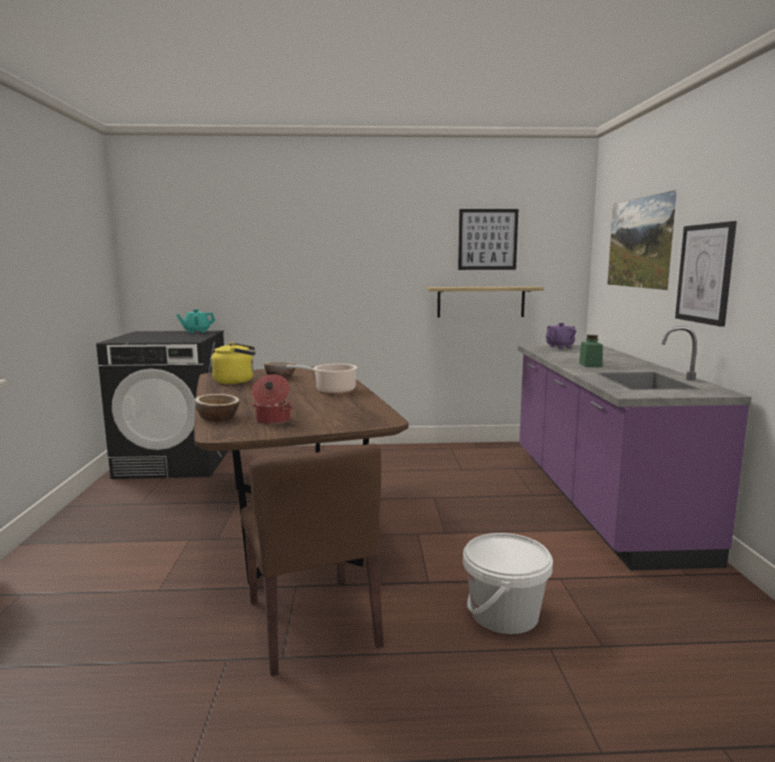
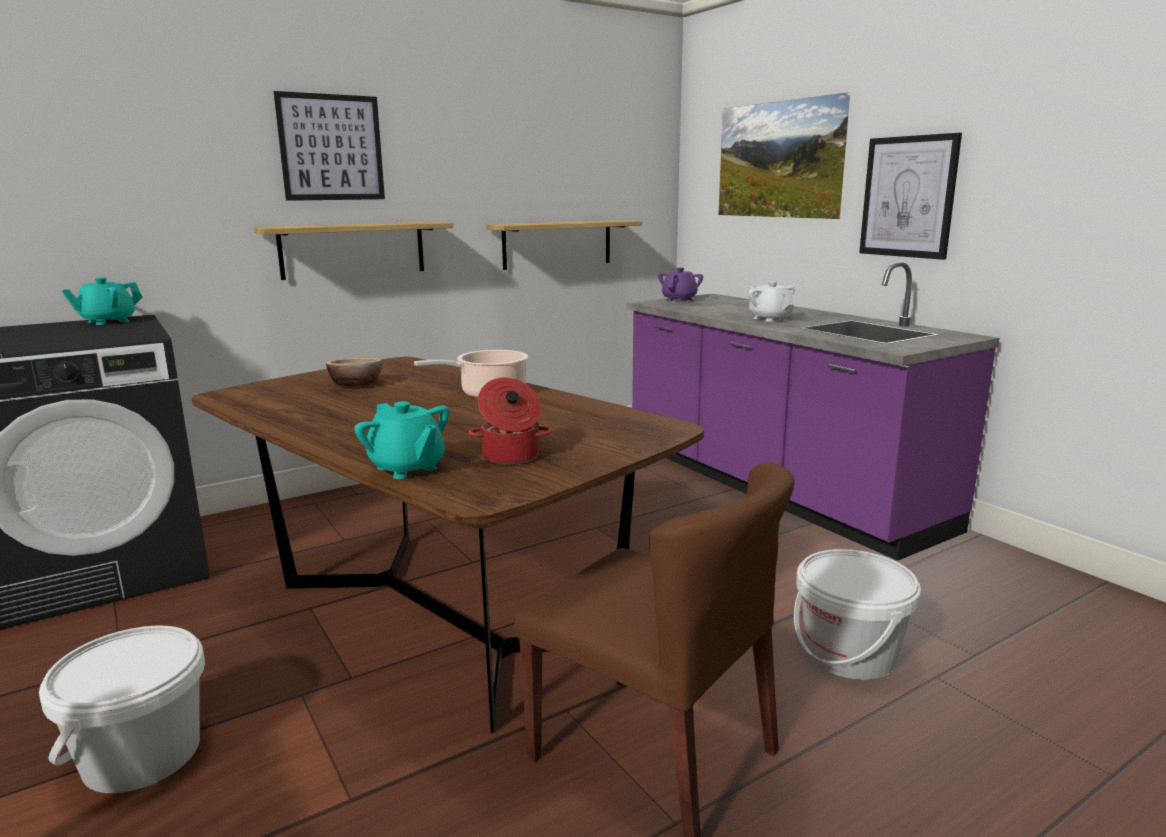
camera: 30 degrees left, 5 degrees up
bowl [195,394,239,421] -> turquoise teapot [354,401,449,479]
yellow kettle [211,343,256,384] -> none
picture [458,209,518,270] -> picture moved to [273,91,385,201]
green jar [579,335,603,367] -> white teapot [749,281,795,322]
none -> white bucket [39,626,205,793]
none -> shelf [254,222,453,280]

